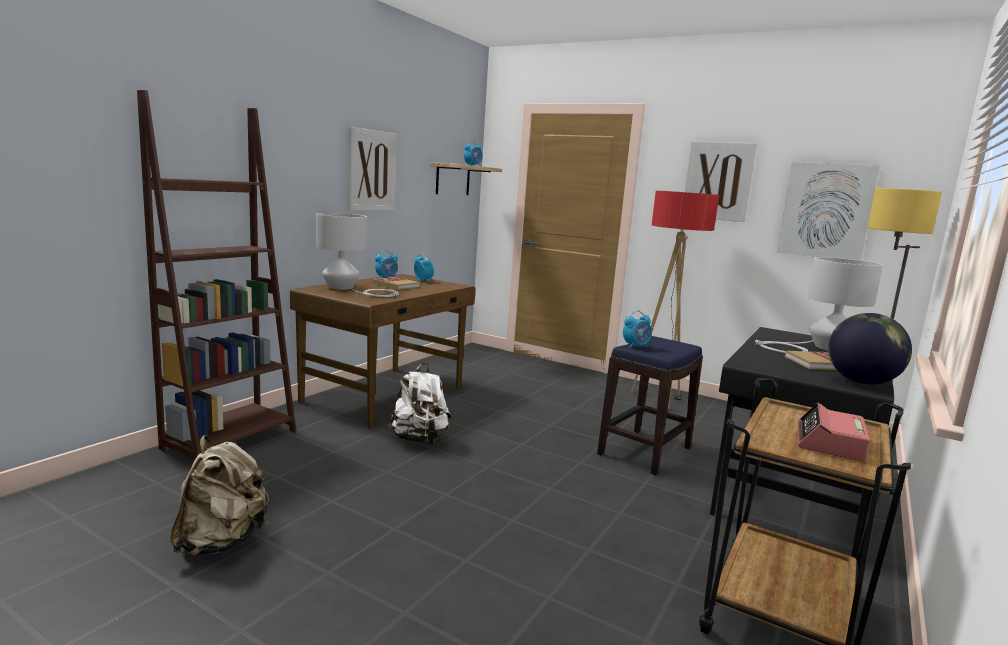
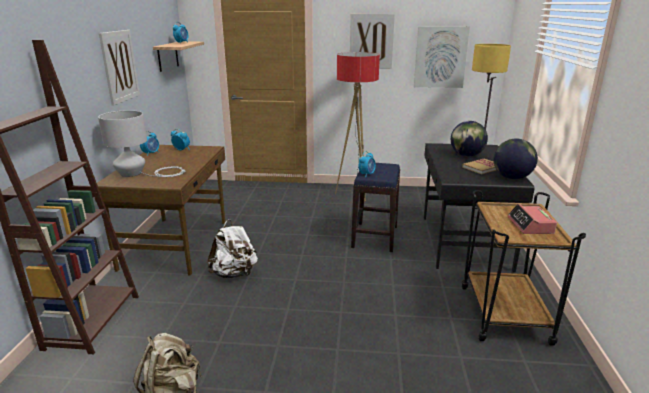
camera: 25 degrees left, 10 degrees up
book [373,277,420,290] -> none
grey table lamp [755,257,883,353] -> globe [451,121,488,157]

